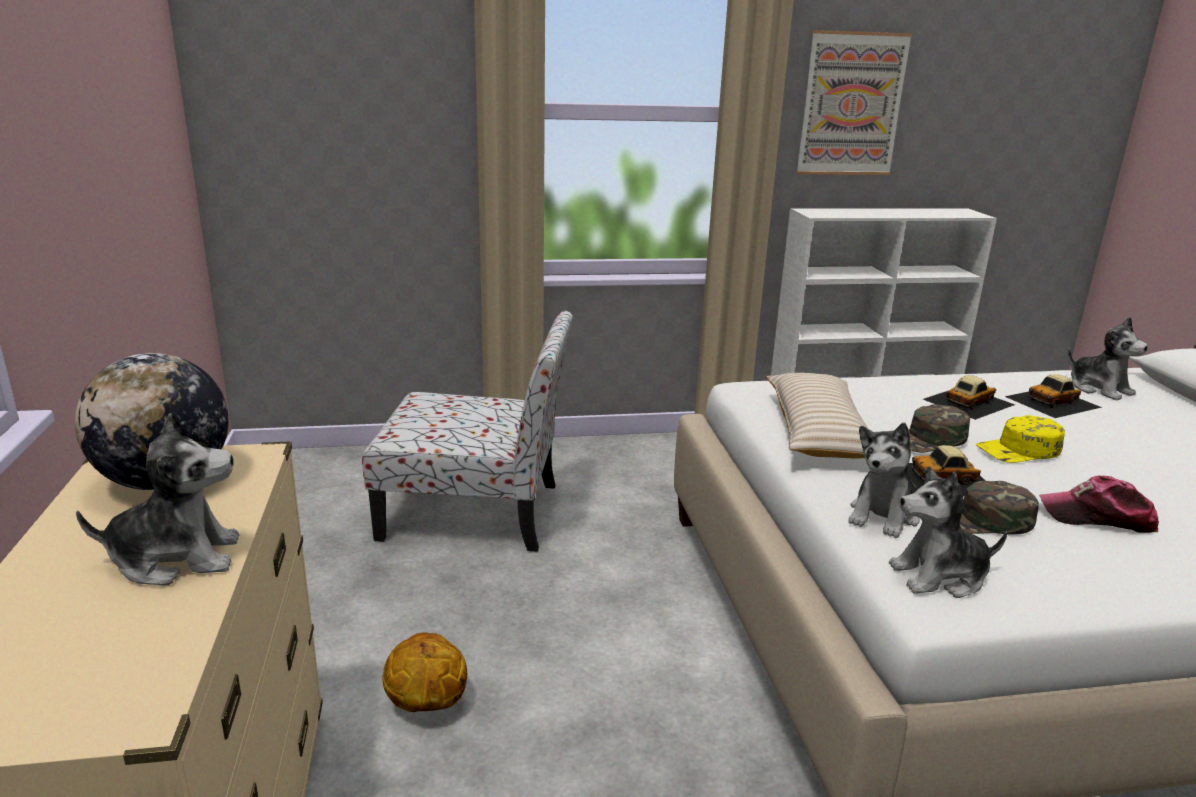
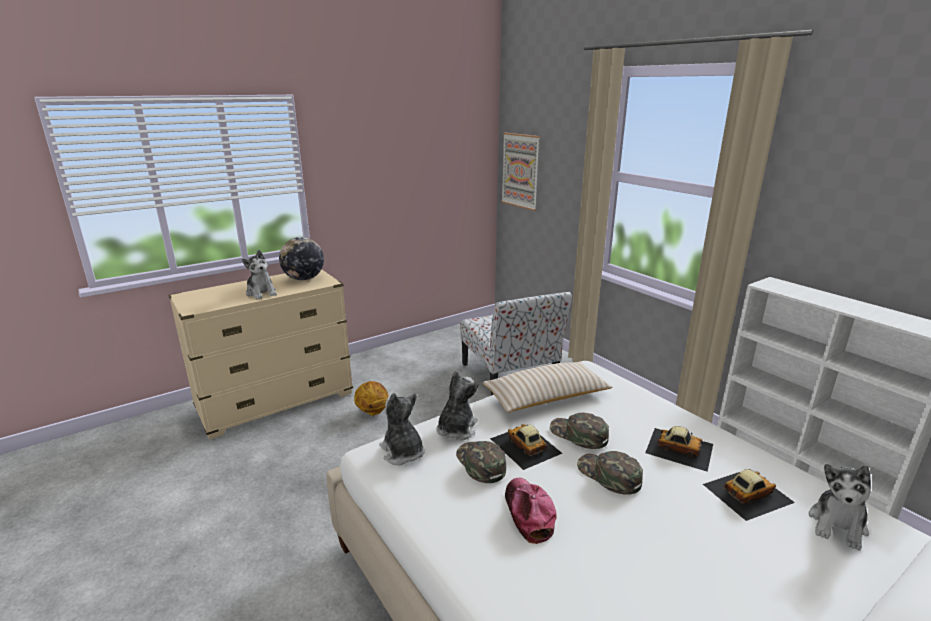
camera: 65 degrees right, 0 degrees up
picture [796,30,912,175] -> picture moved to [501,133,540,211]
plush toy [848,423,920,538] -> plush toy turned 105 degrees clockwise [436,371,478,441]
yellow cap [976,415,1065,463] -> green cap [577,451,643,495]
toy car [1005,374,1102,418] -> toy car turned 120 degrees clockwise [703,469,795,521]

